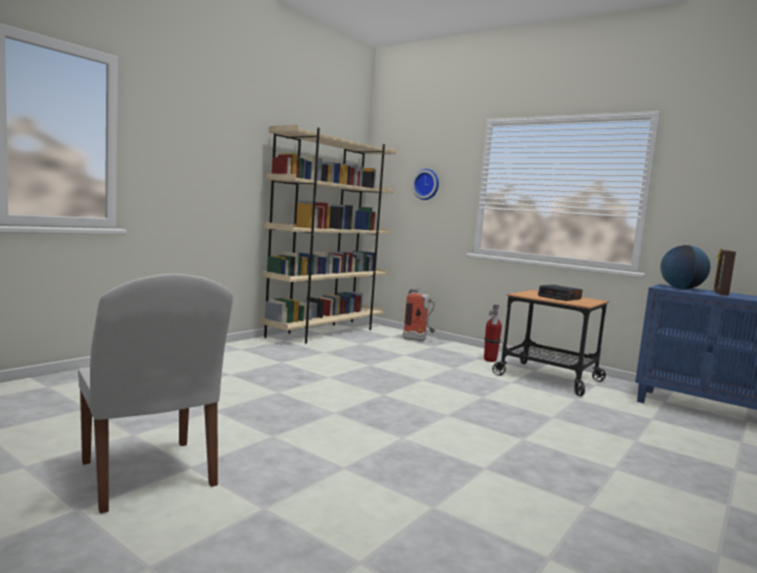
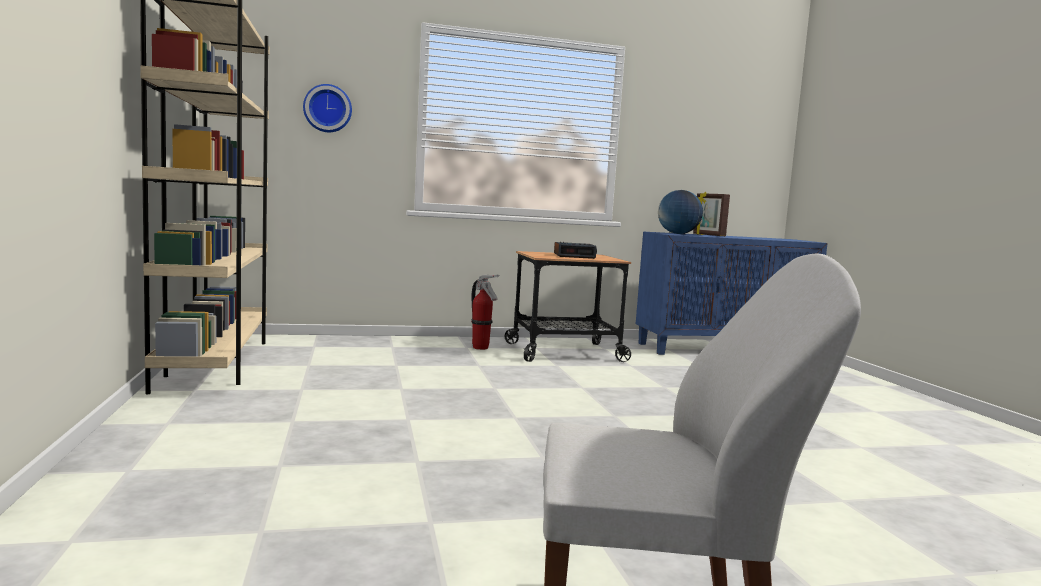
camera: 50 degrees left, 0 degrees up
fire extinguisher [403,288,435,341] -> none

